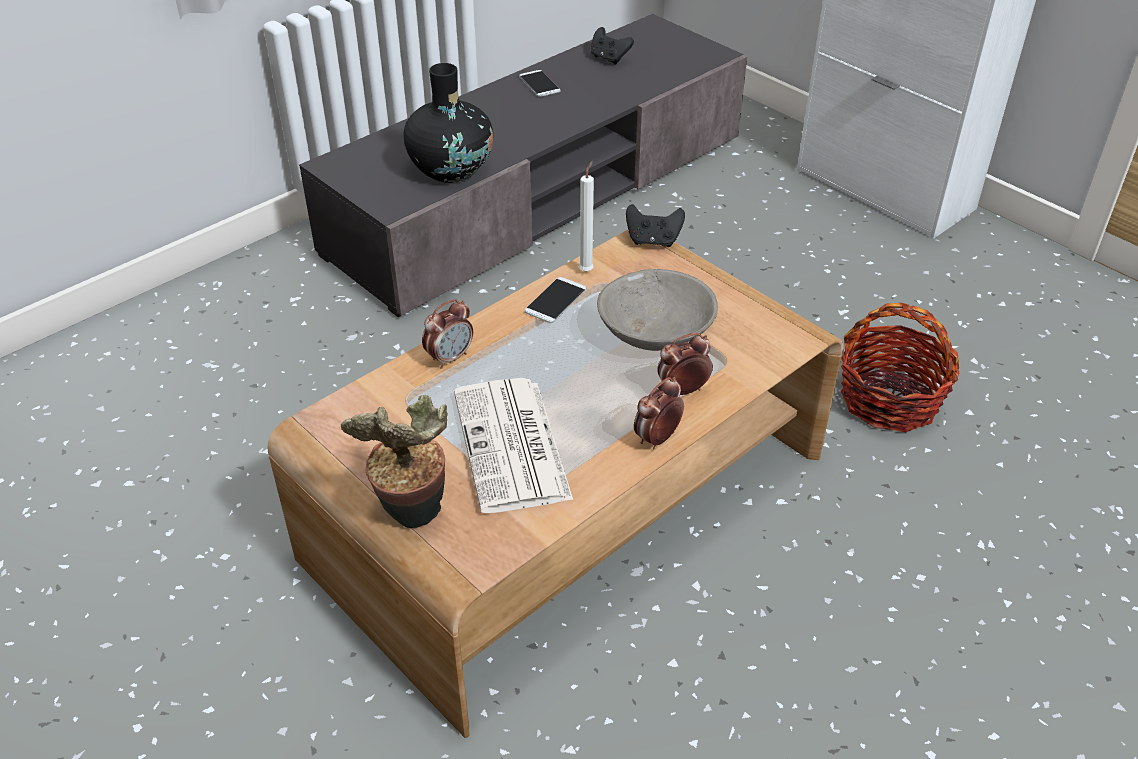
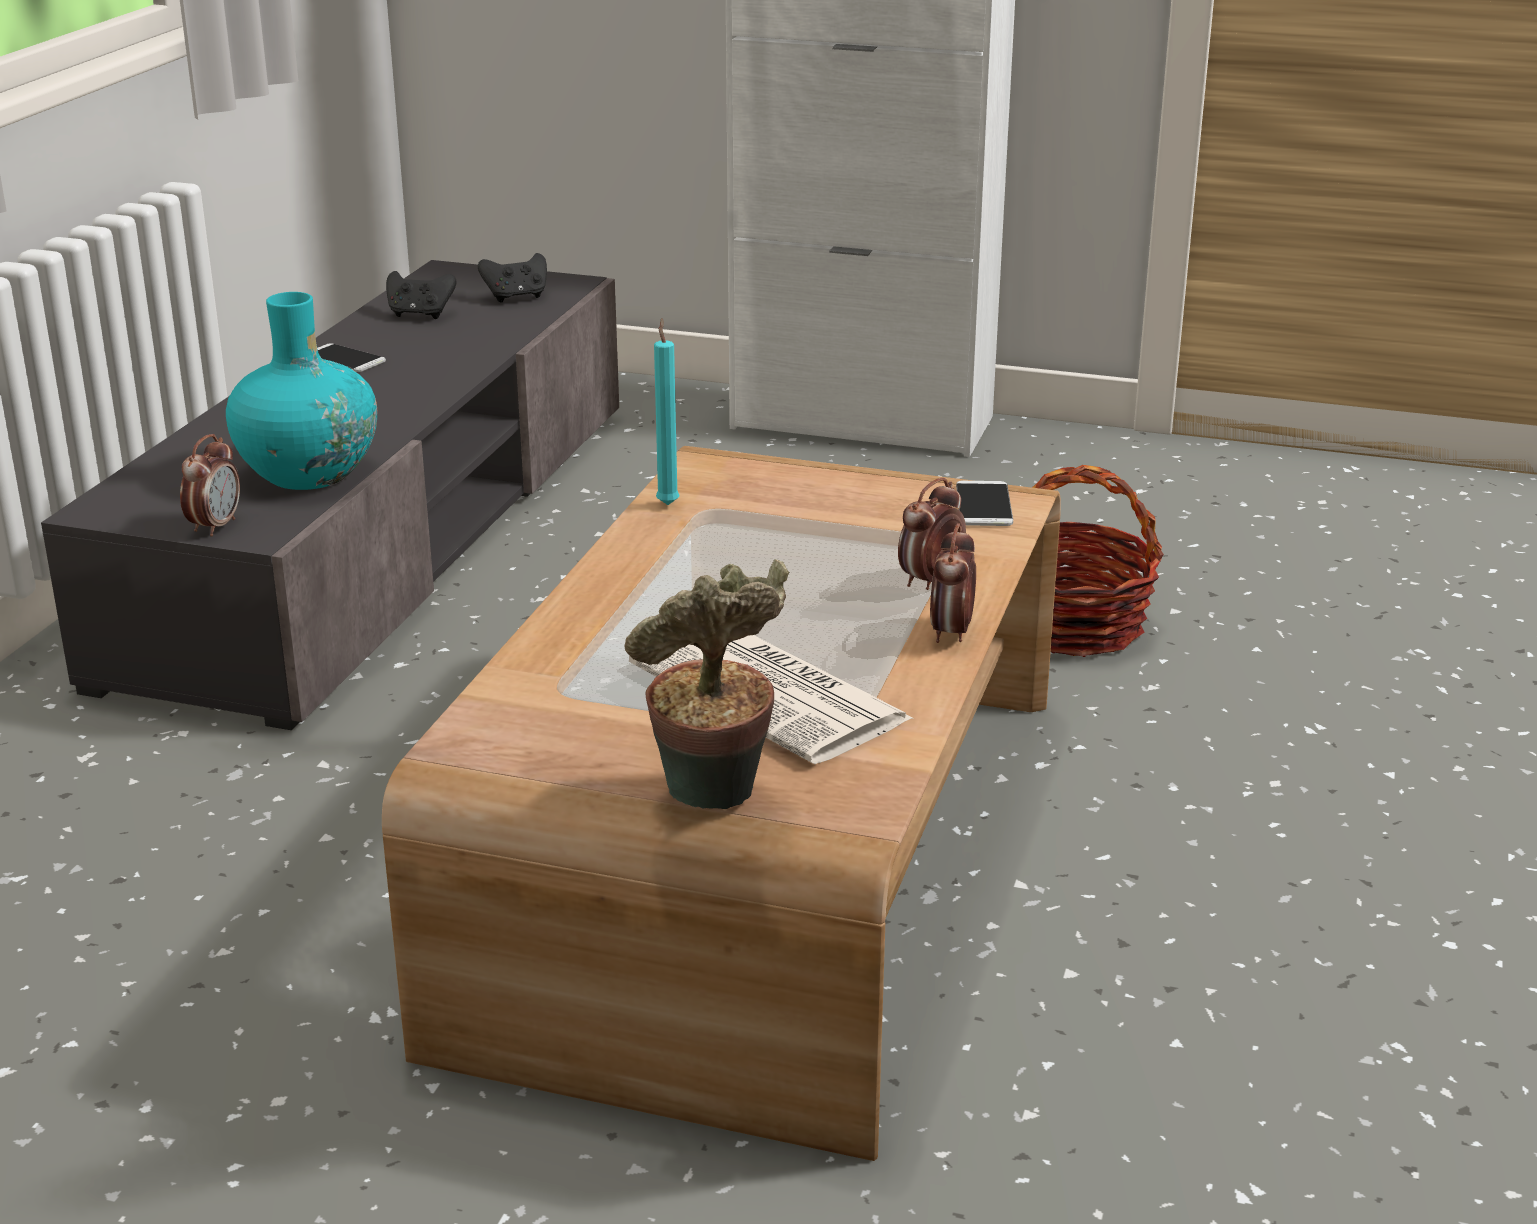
camera: 30 degrees left, 15 degrees down
black vase [403,63,493,183] -> turquoise vase [226,292,377,490]
alarm clock [422,299,473,369] -> alarm clock moved to [180,434,240,537]
phone [525,277,586,323] -> phone moved to [956,481,1013,526]
white candle [579,161,594,272] -> turquoise candle [654,318,680,505]
grey bowl [597,269,718,351] -> none
black game controller [626,204,685,247] -> black game controller moved to [478,253,547,303]

